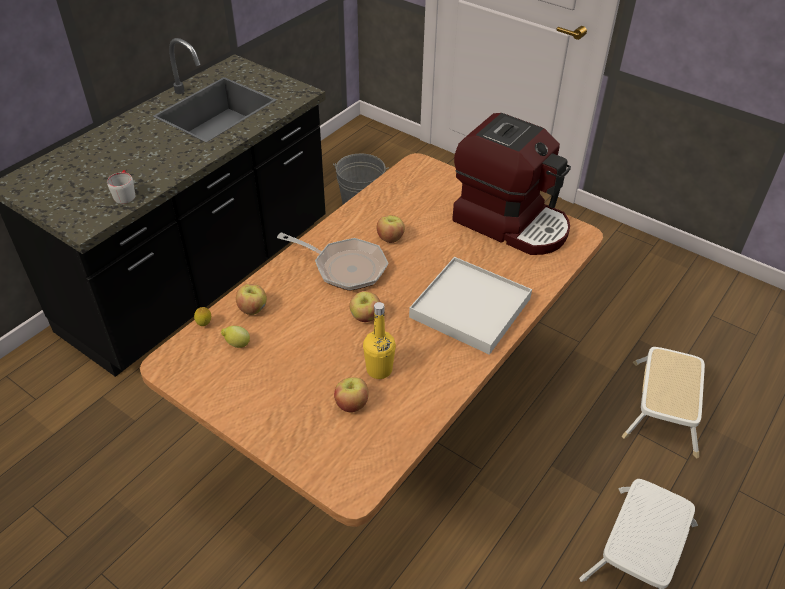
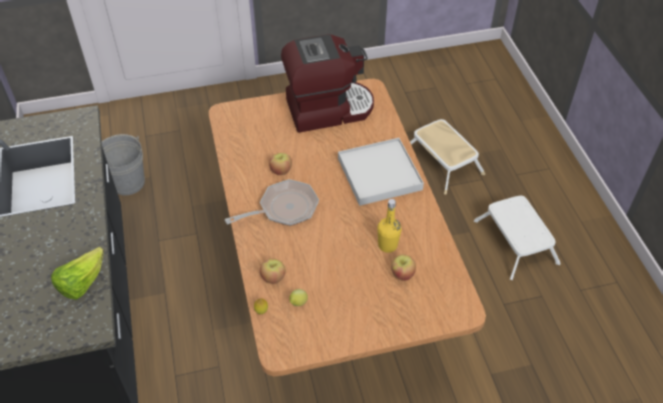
camera: 50 degrees left, 5 degrees up
grey mug [107,170,135,204] -> lettuce [51,247,104,300]
apple [349,291,381,322] -> none

